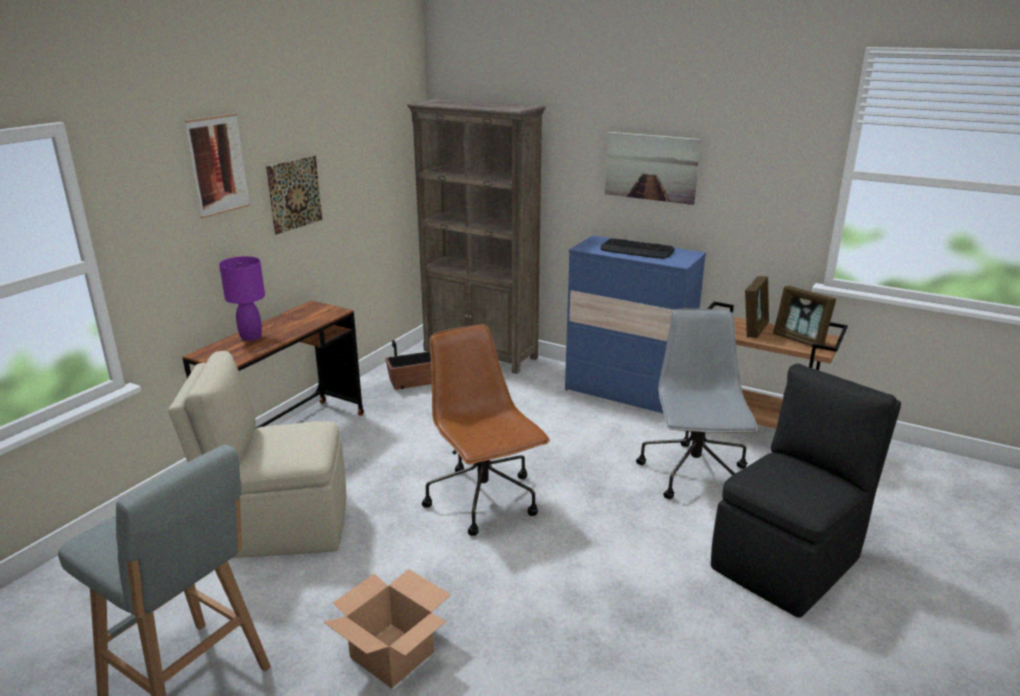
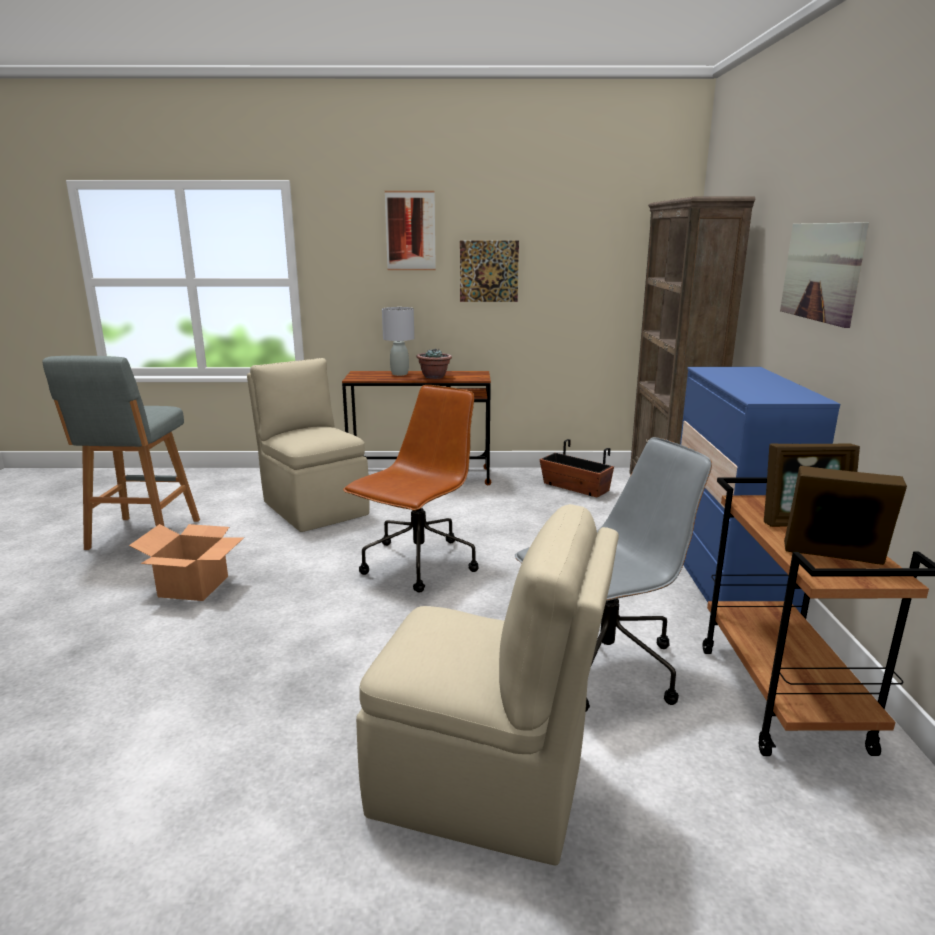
camera: 60 degrees right, 5 degrees down
purple table lamp [219,256,265,341] -> grey table lamp [382,307,414,376]
keyboard [600,238,675,259] -> none
black chair [711,363,901,617] -> beige chair [356,504,619,866]
picture frame [773,286,836,349] -> picture frame turned 90 degrees clockwise [784,466,907,565]
none -> potted plant [416,349,452,379]

